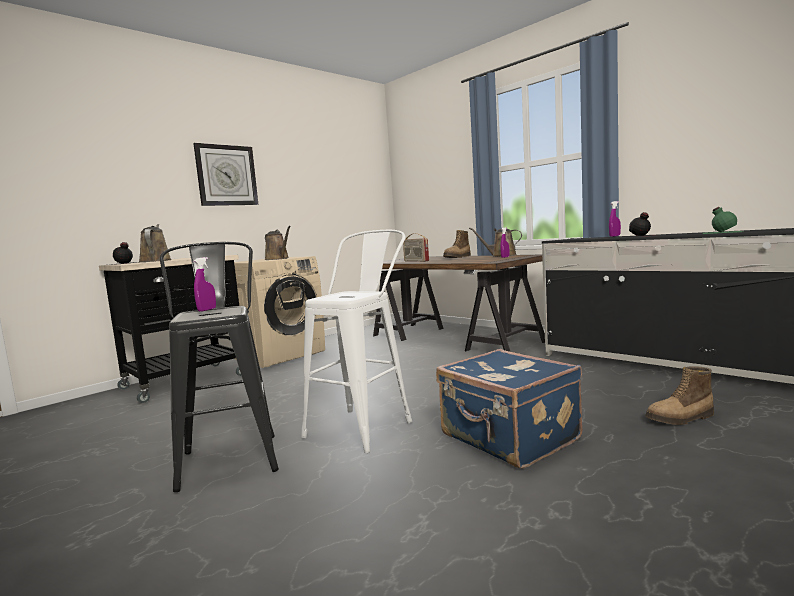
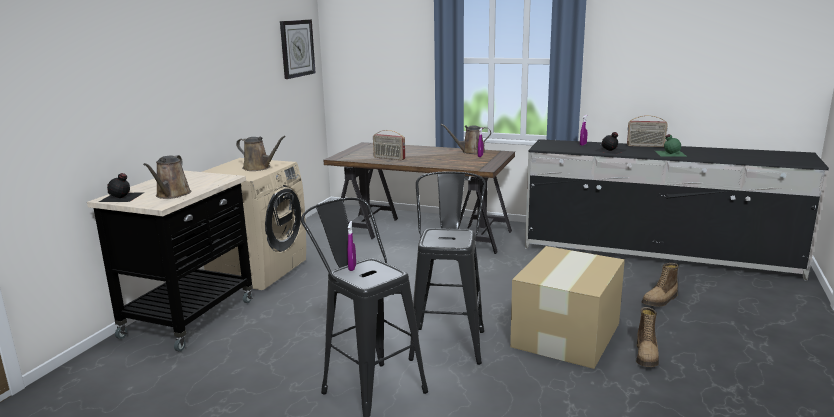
camera: 25 degrees left, 10 degrees up
brown watering can [138,224,171,263] -> brown watering can turned 135 degrees counterclockwise [143,155,191,199]
wall clock [193,143,259,206] -> wall clock moved to [280,20,315,79]
white stool [301,230,412,453] -> black stool [408,171,486,365]
blue suitcase [436,349,582,469] -> cardboard box [510,246,625,369]
boot [443,230,471,258] -> boot moved to [636,307,659,367]
none -> radio [627,115,668,147]

